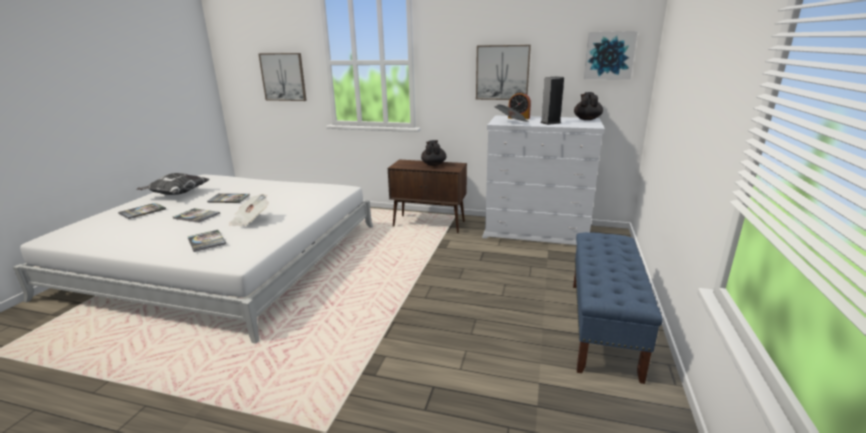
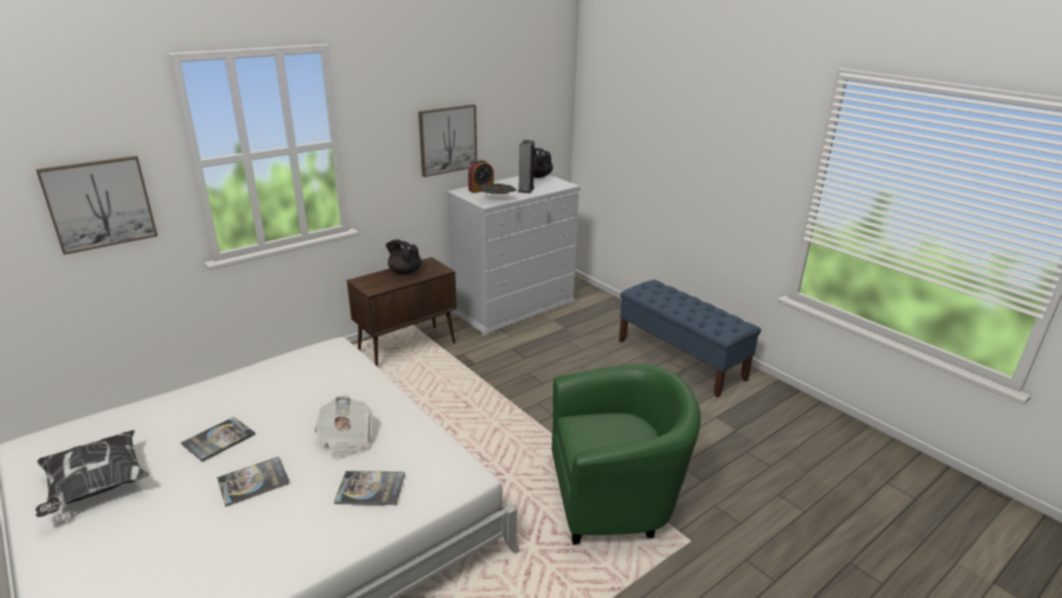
camera: 55 degrees left, 5 degrees up
book [118,203,166,219] -> none
picture [584,31,638,79] -> none
none -> green armchair [552,364,701,545]

